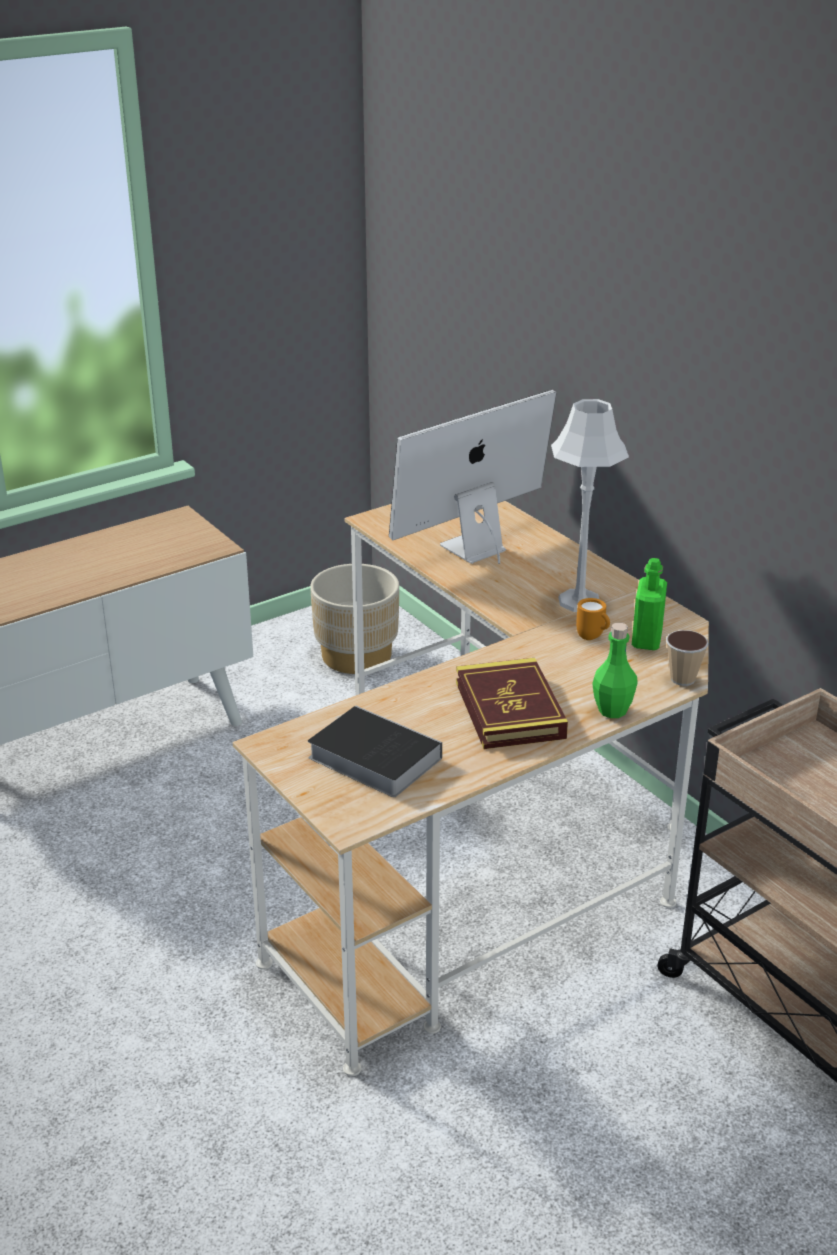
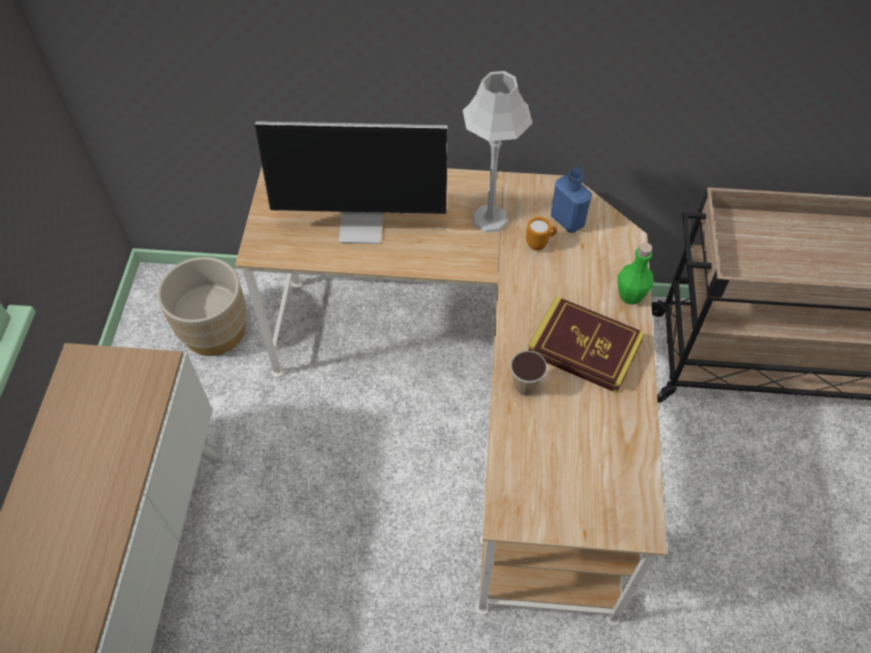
camera: 50 degrees left, 25 degrees up
book [308,706,442,797] -> none
monitor [389,390,557,564] -> monitor turned 90 degrees counterclockwise [255,121,448,244]
green bottle [632,558,667,650] -> blue bottle [551,167,592,233]
cup [666,630,709,686] -> cup moved to [510,351,547,396]

